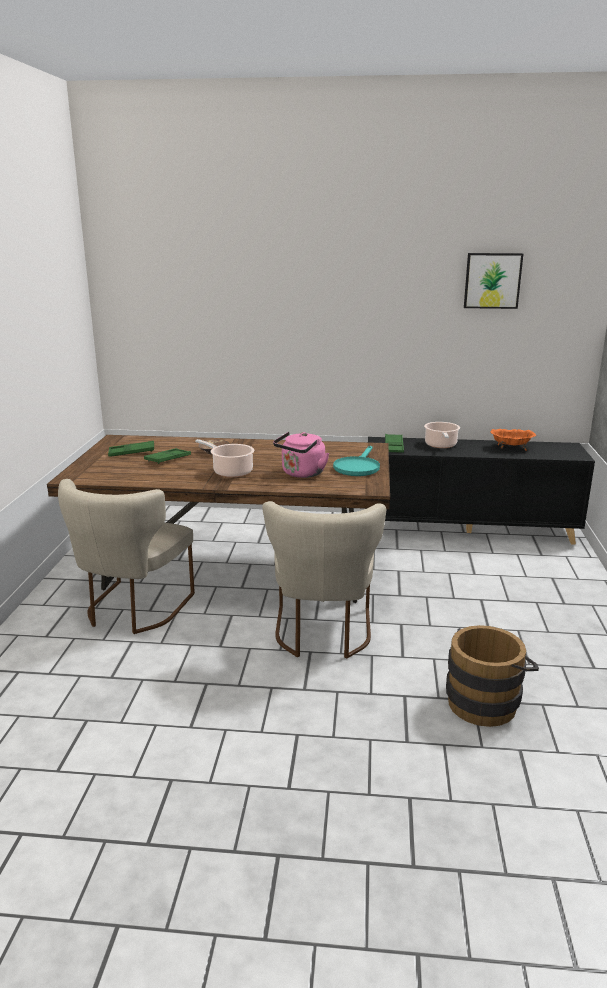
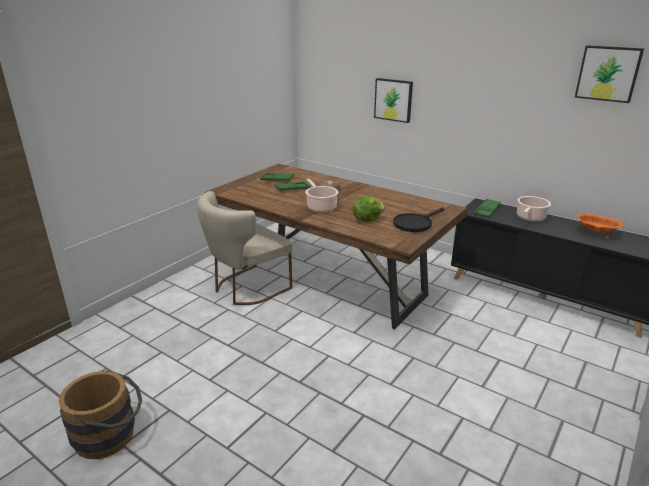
camera: 30 degrees right, 5 degrees up
beige chair [262,501,386,659] -> none
pink kettle [273,432,329,478] -> lettuce [353,196,385,222]
turquoise frying pan [333,446,380,476] -> black frying pan [393,207,444,232]
brown bucket [446,625,539,727] -> brown bucket moved to [59,370,142,459]
none -> picture [374,78,413,123]

